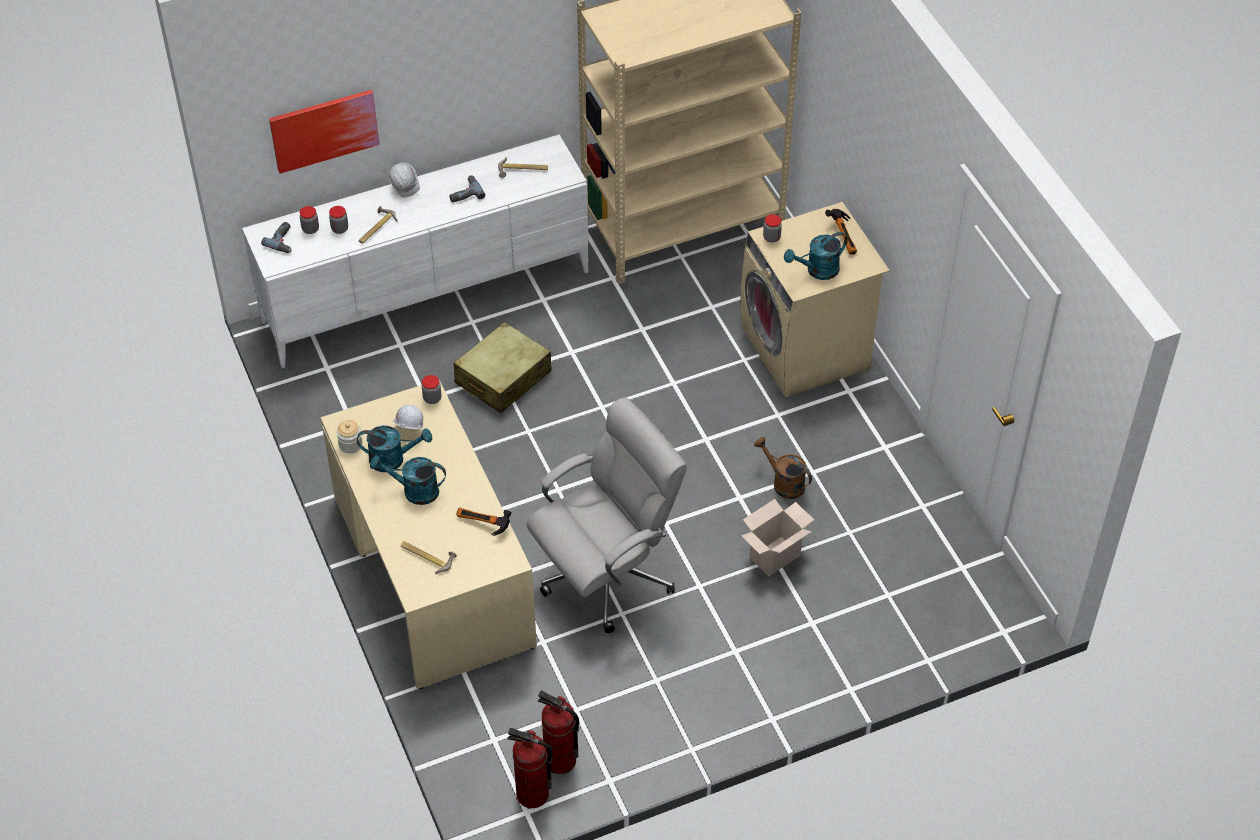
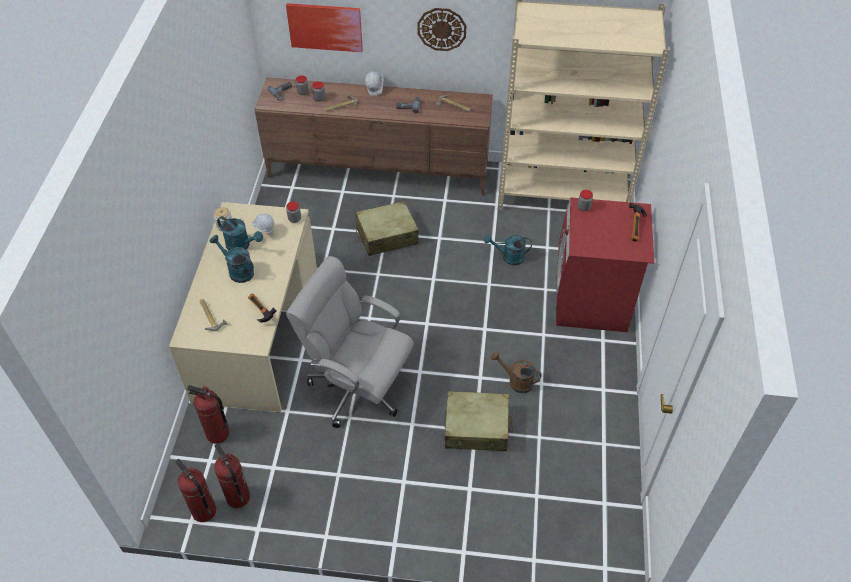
camera: 30 degrees right, 0 degrees up
white cabinet [242,135,588,368] -> brown cabinet [255,78,493,195]
grey office chair [527,397,687,633] -> grey office chair turned 150 degrees counterclockwise [286,256,414,428]
beige washing machine [740,202,890,398] -> red washing machine [556,197,654,332]
cardboard box [741,499,814,576] -> beige suitcase [444,391,513,451]
brown watering can [754,437,812,499] -> brown watering can turned 45 degrees counterclockwise [491,351,541,393]
turquoise watering can [784,232,848,280] -> turquoise watering can moved to [484,235,532,265]
none -> fire extinguisher [187,385,229,444]
none -> wall clock [418,8,466,51]

